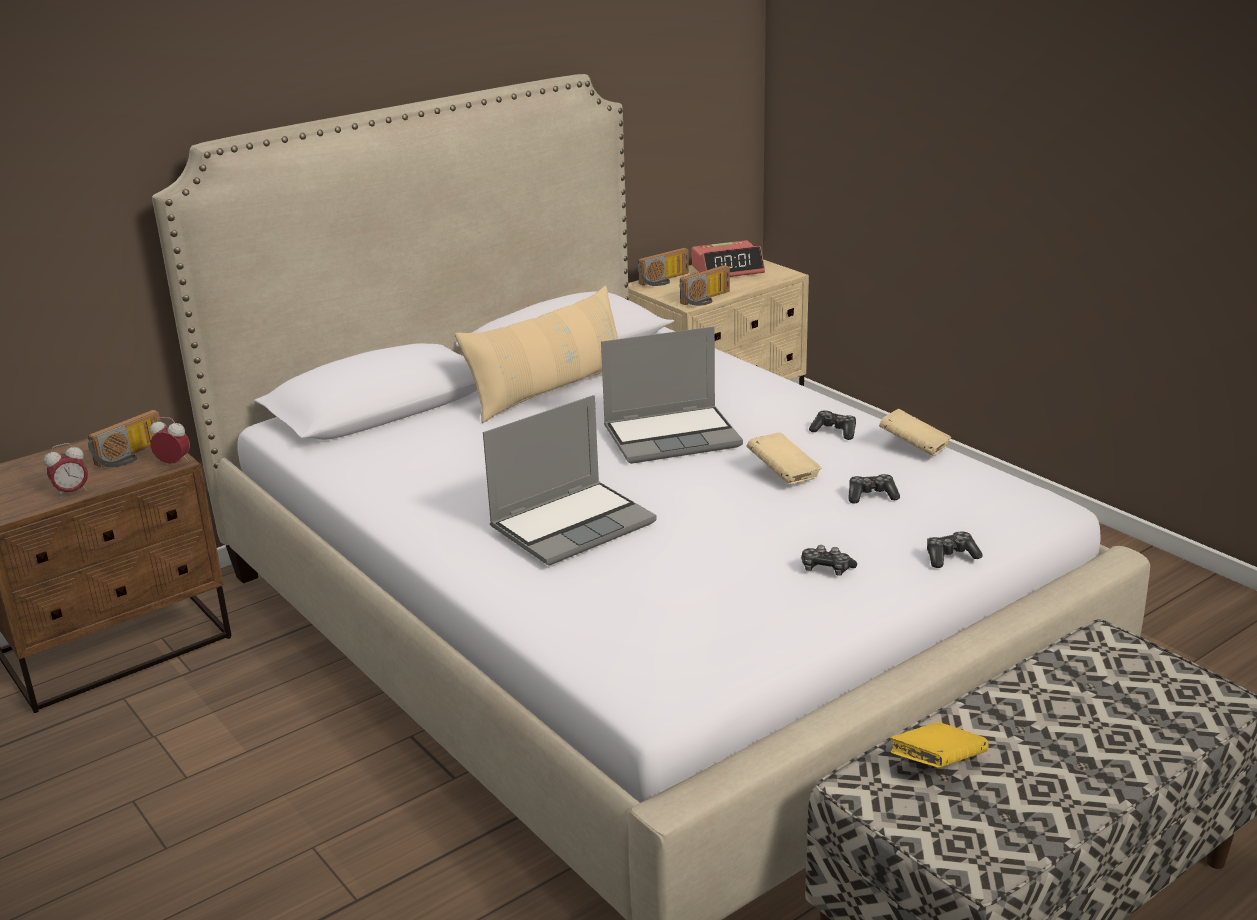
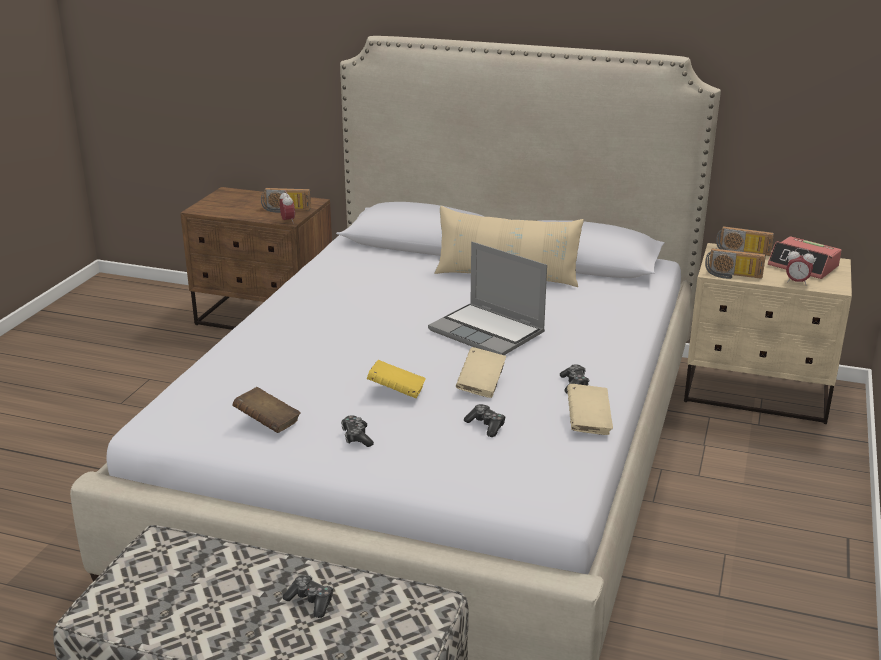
camera: 55 degrees right, 0 degrees up
alarm clock [44,443,88,498] -> alarm clock moved to [786,248,815,284]
laptop [483,395,657,566] -> none
yellow book [890,722,988,768] -> yellow book moved to [367,360,426,398]
game controller [927,532,983,568] -> game controller moved to [283,575,333,618]
none -> brown book [232,387,300,433]

